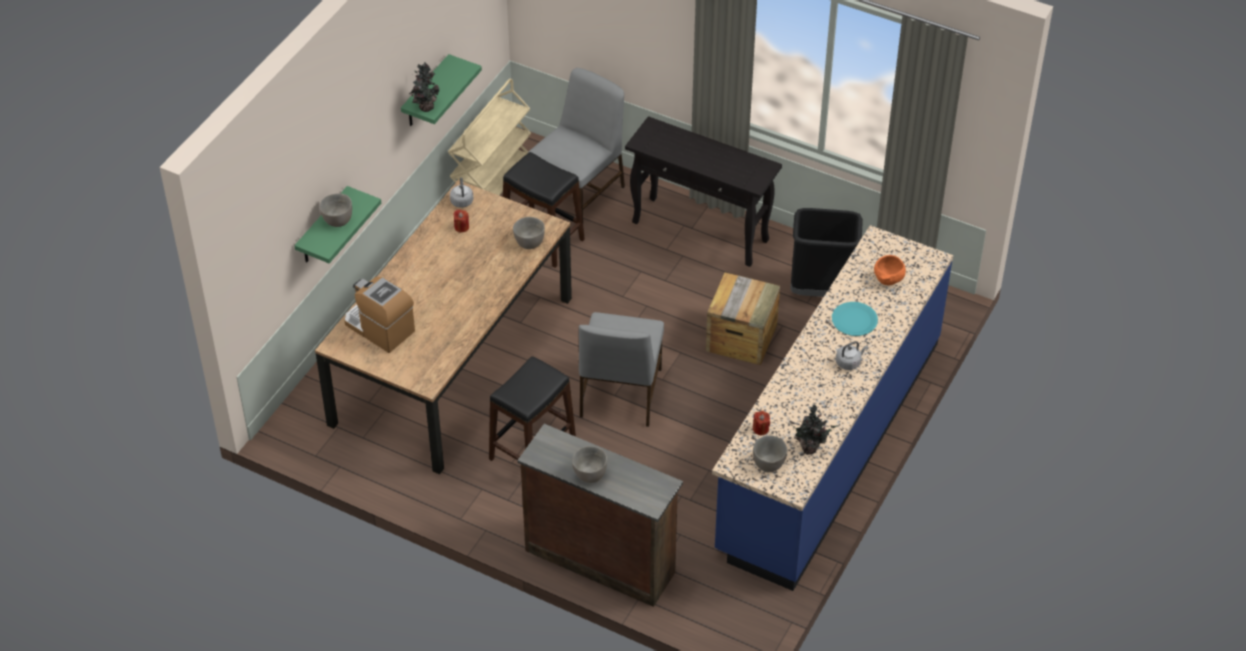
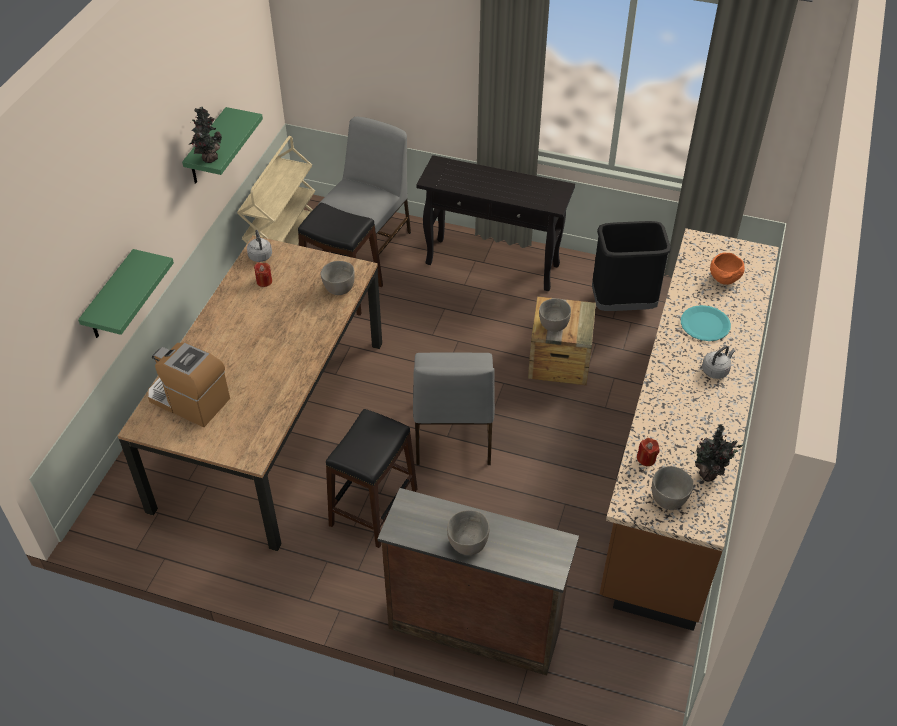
camera: 10 degrees left, 0 degrees up
grey bowl [320,194,352,227] -> grey bowl moved to [539,298,571,332]
blue counter [712,225,953,591] -> brown counter [600,228,779,631]

